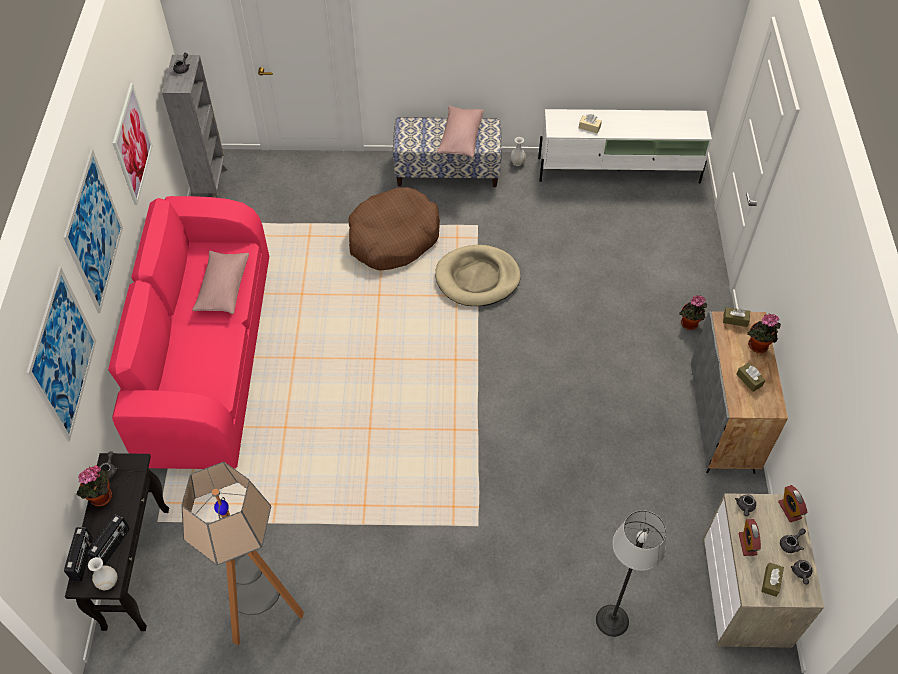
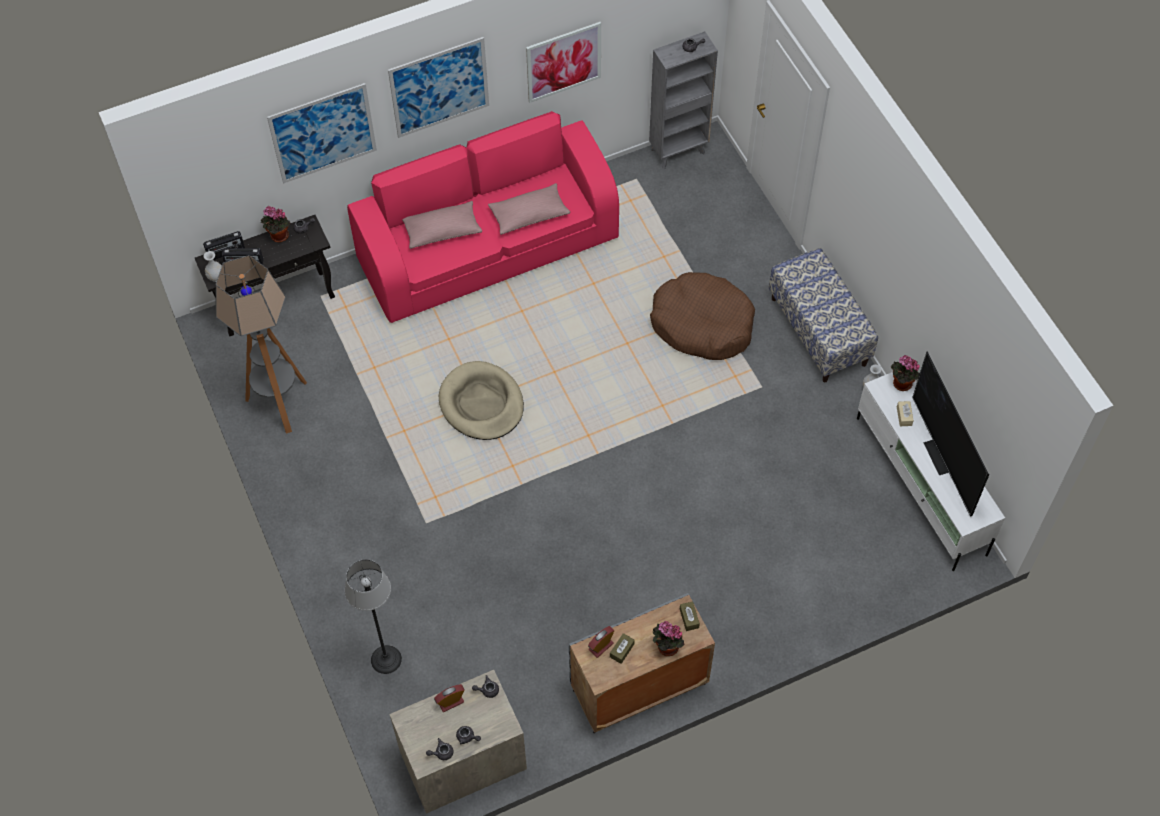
camera: 65 degrees right, 5 degrees up
beige dog bed [435,245,521,306] -> beige dog bed moved to [439,361,524,440]
pink pillow [437,106,484,158] -> pink pillow moved to [402,201,482,249]
potted plant [679,295,707,330] -> potted plant moved to [891,355,920,391]
brown tissue box [761,562,784,597] -> none
alarm clock [778,485,807,522] -> alarm clock moved to [588,626,614,658]
none -> television [912,351,989,517]

